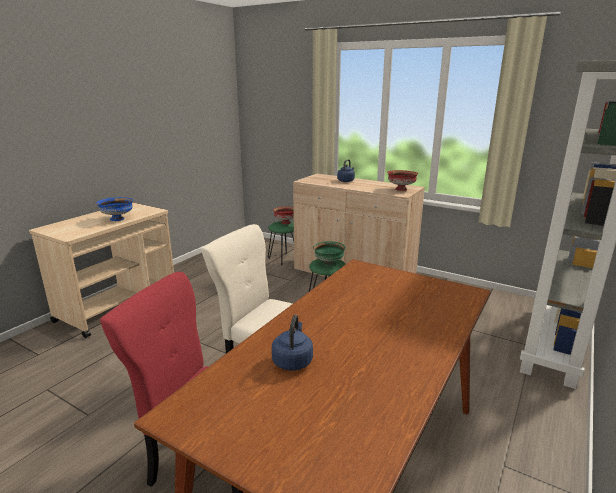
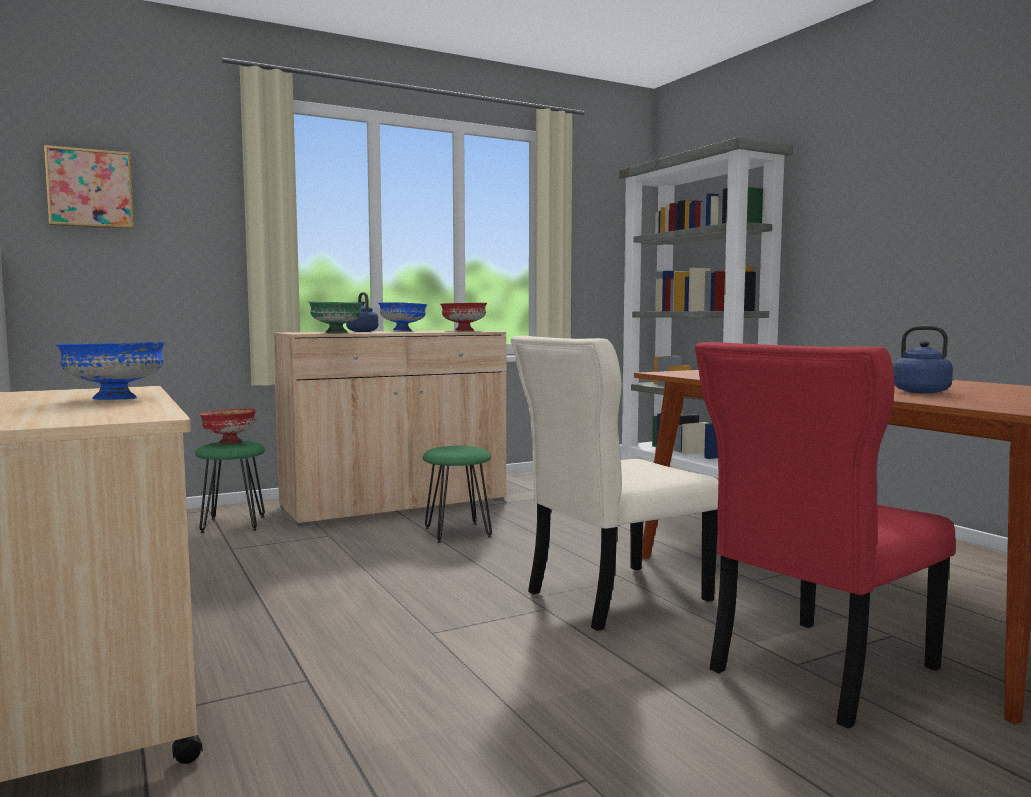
camera: 60 degrees left, 15 degrees down
green bowl [313,241,346,266] -> green bowl moved to [309,302,362,333]
none -> picture [44,145,134,229]
none -> blue bowl [378,302,427,331]

